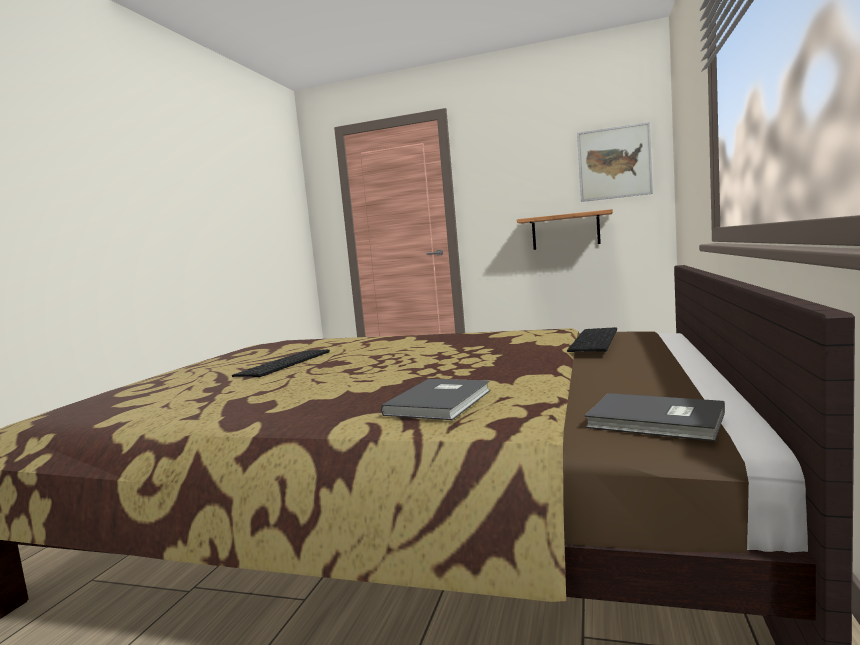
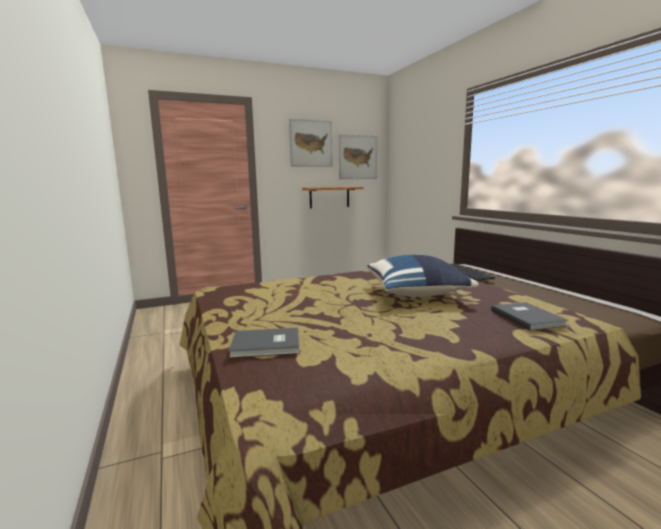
camera: 40 degrees left, 5 degrees up
keyboard [232,349,330,377] -> none
grey book [585,393,725,441] -> grey book moved to [228,328,299,358]
none -> picture [289,119,333,167]
none -> blue pillow [367,255,479,297]

